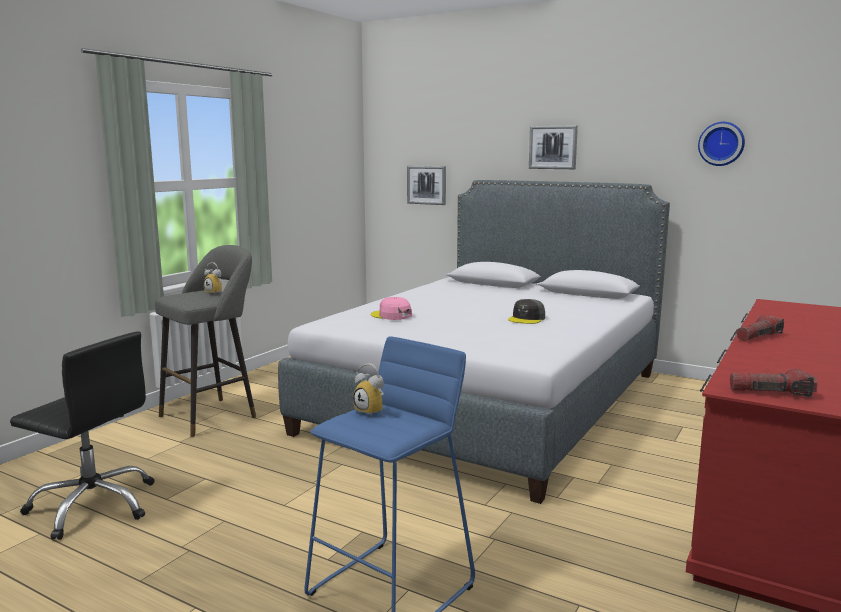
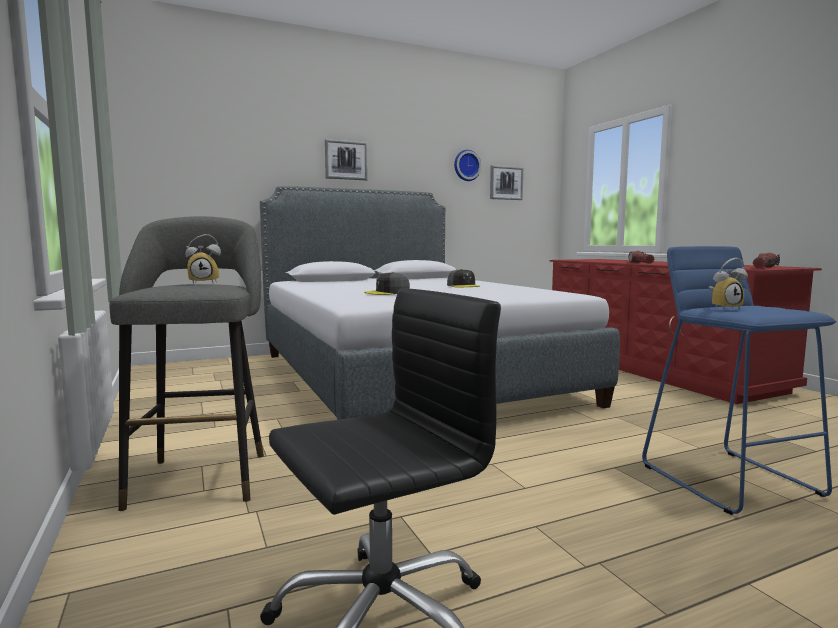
camera: 55 degrees left, 5 degrees down
pink cap [371,297,412,320] -> grey cap [364,272,410,295]
picture [407,166,446,205] -> picture moved to [490,165,523,200]

